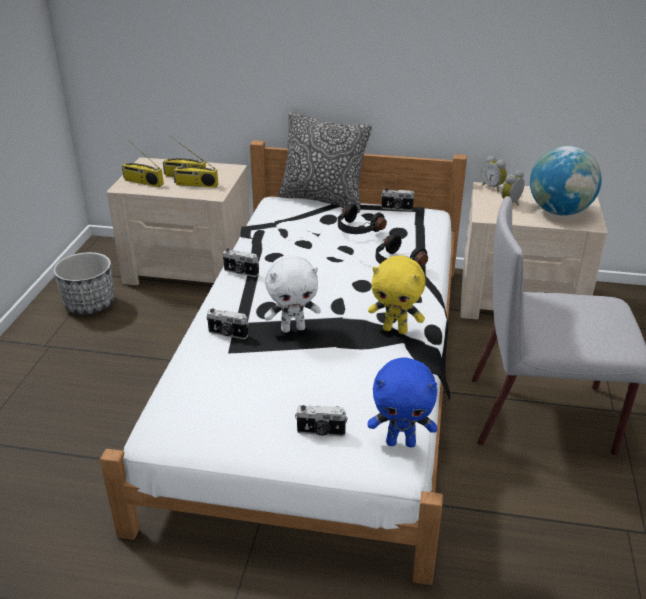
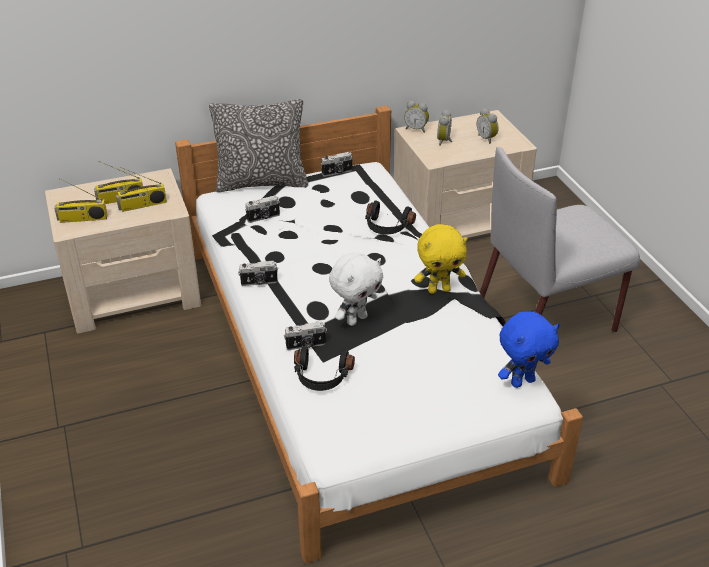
camera: 30 degrees left, 5 degrees up
planter [53,252,114,314] -> none
camera [295,405,348,437] -> camera moved to [245,196,280,223]
black headphones [338,204,387,234] -> black headphones moved to [294,346,355,391]
globe [530,146,602,216] -> alarm clock [477,108,499,144]

